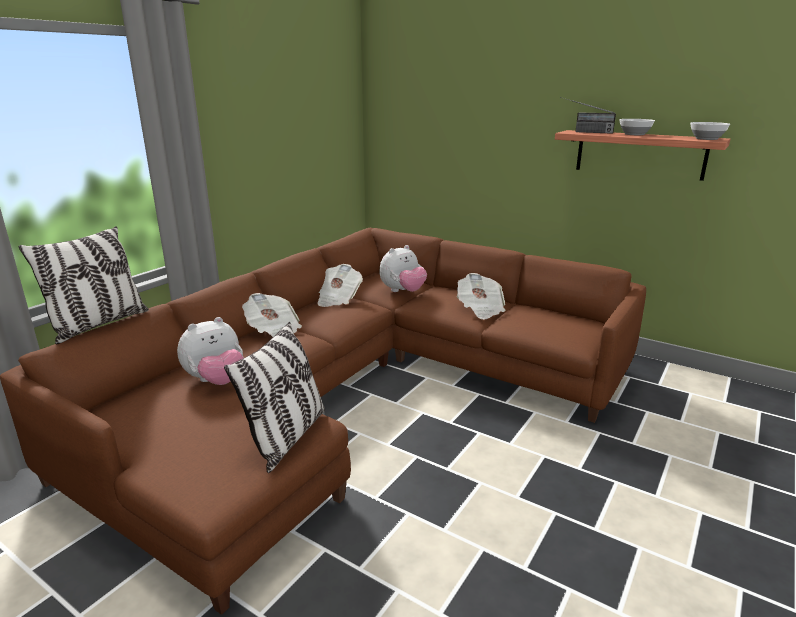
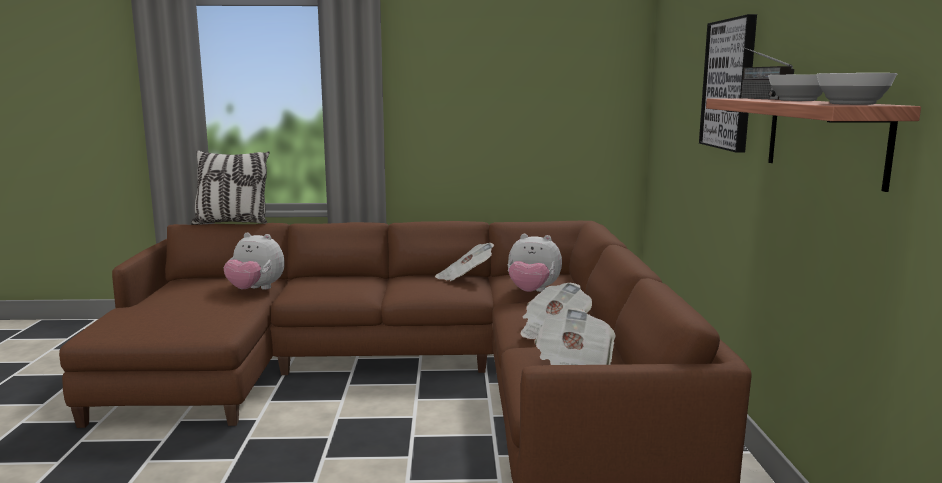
camera: 55 degrees right, 10 degrees down
pillow [224,322,325,473] -> none
newspaper [242,293,302,337] -> newspaper moved to [535,308,616,365]
none -> picture [699,14,757,153]

